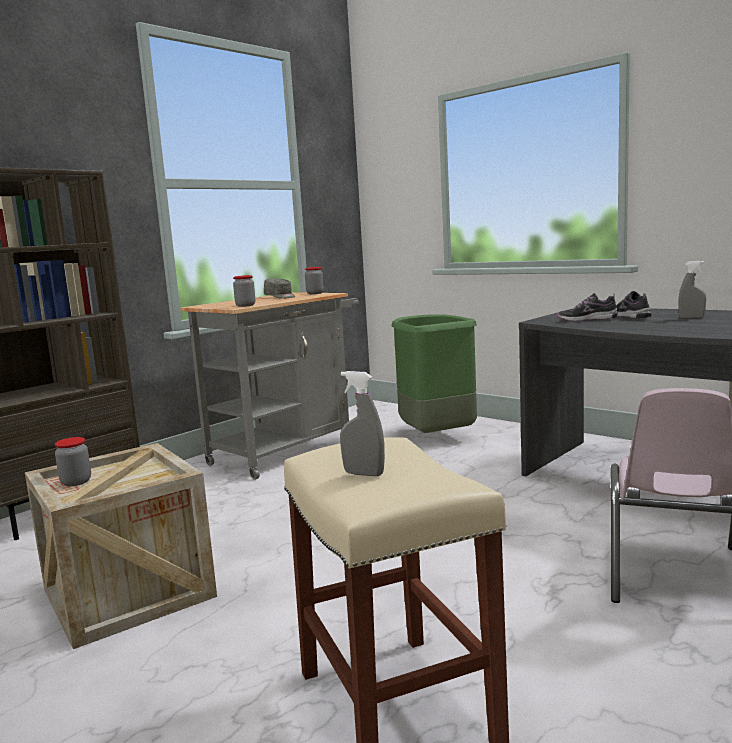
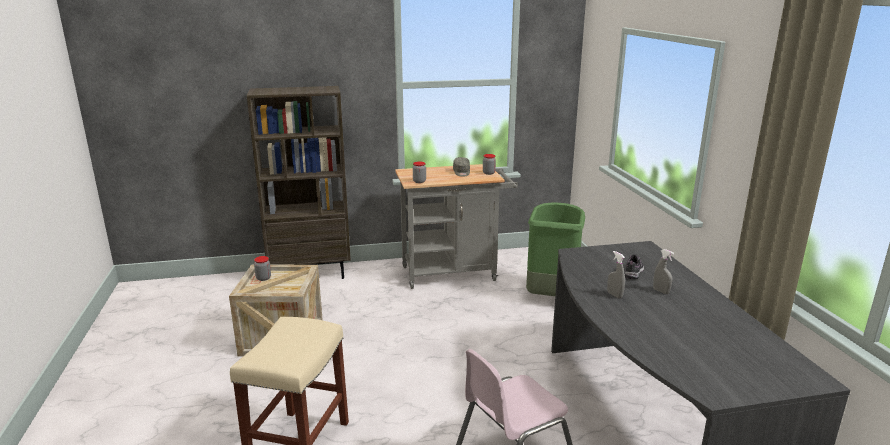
camera: 35 degrees right, 10 degrees up
grey spray bottle [340,371,385,476] -> grey spray bottle moved to [607,251,625,299]
shoe [558,293,618,321] -> none

